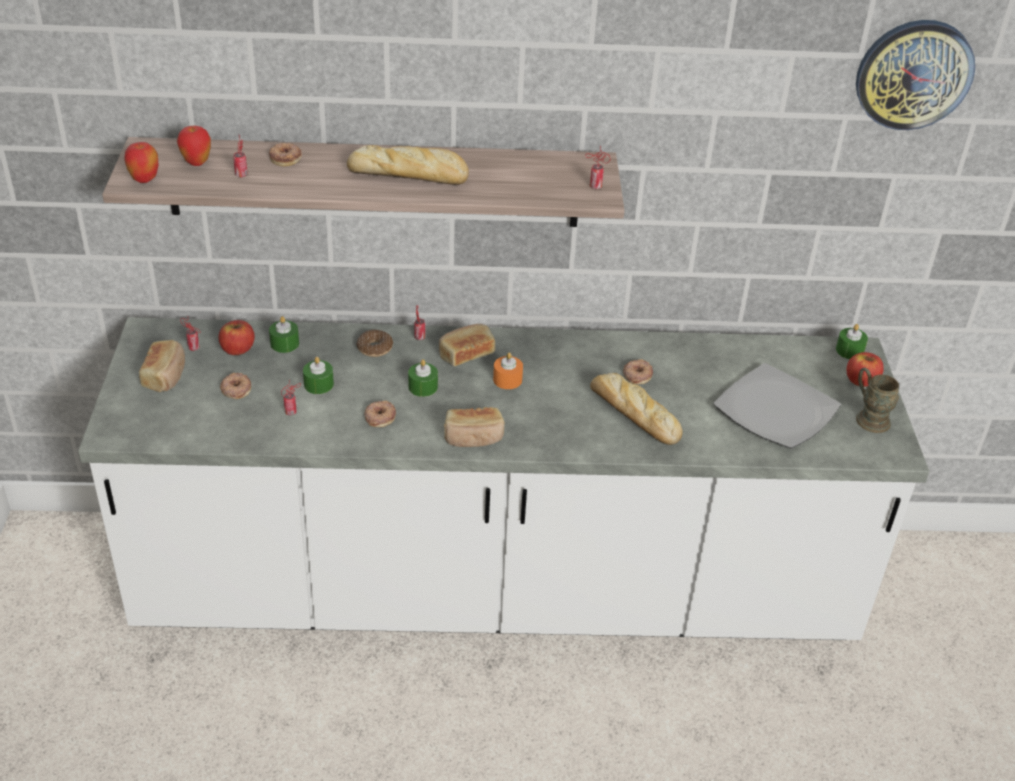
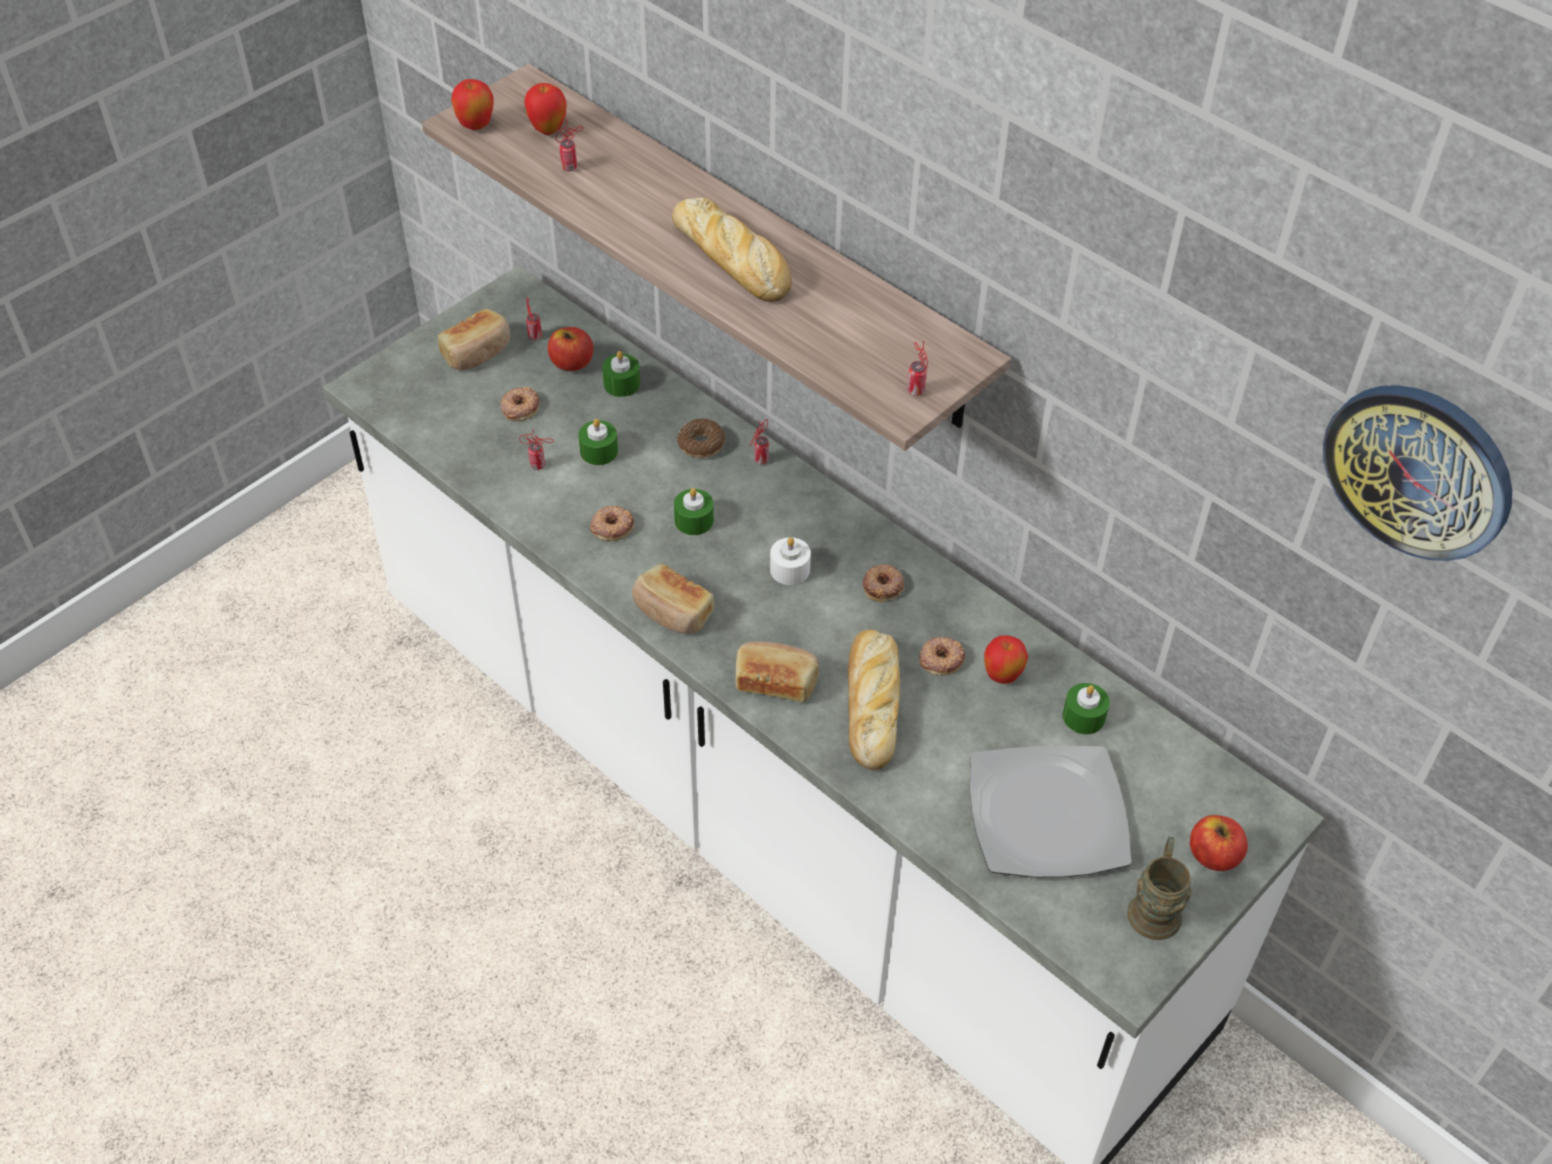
camera: 45 degrees right, 10 degrees up
donut [269,143,302,166] -> donut moved to [863,564,904,602]
bread [439,324,495,366] -> bread moved to [735,641,819,702]
orange candle [493,352,523,389] -> white candle [770,537,811,585]
green candle [836,324,868,359] -> green candle moved to [1063,683,1110,734]
none -> apple [984,635,1028,684]

